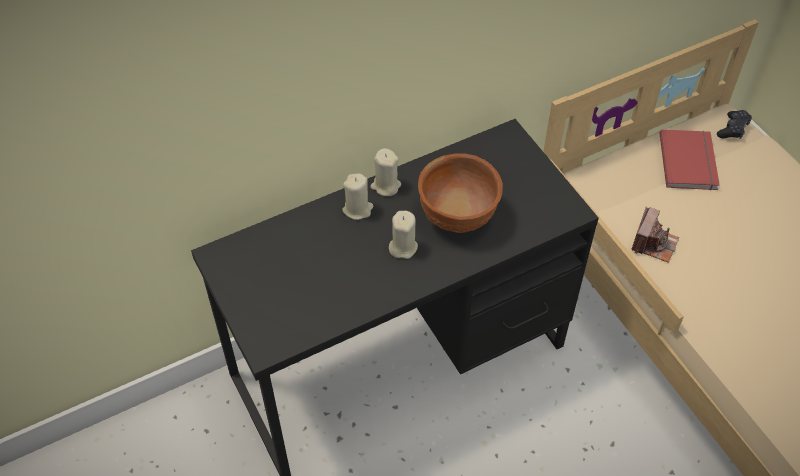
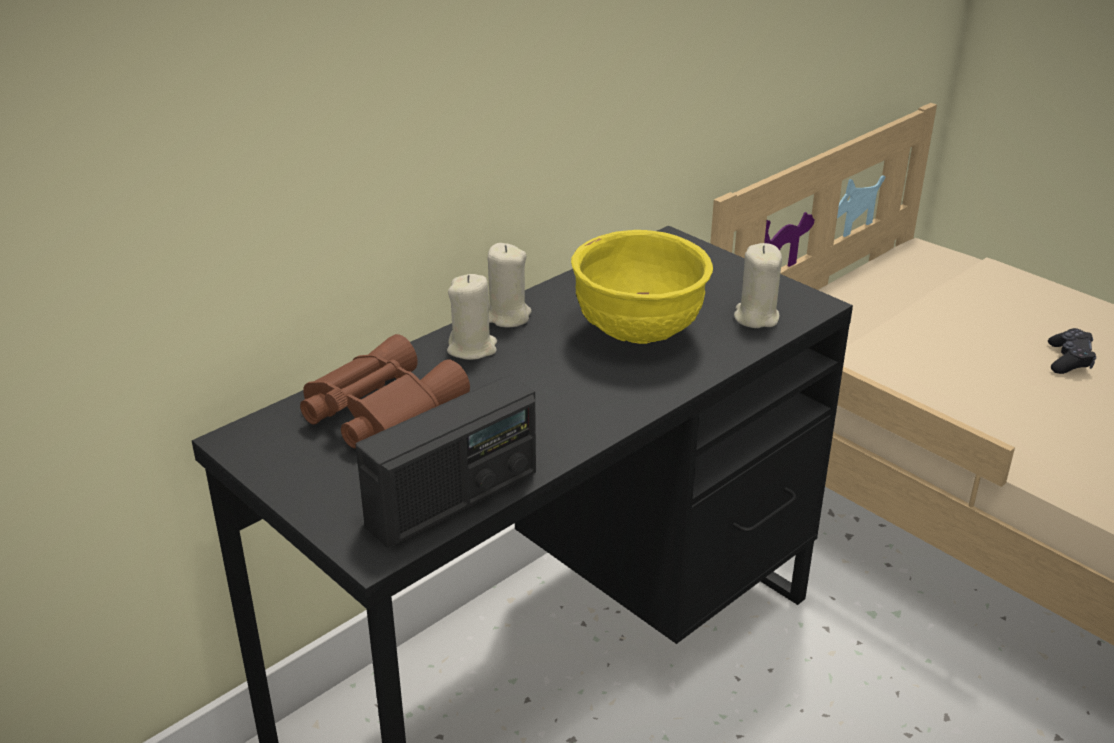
camera: 15 degrees left, 20 degrees down
beige candle [389,211,418,259] -> beige candle moved to [734,243,782,328]
brown bowl [418,153,503,233] -> yellow bowl [571,230,713,344]
camera [632,206,679,263] -> none
red book [659,129,719,190] -> none
black game controller [717,110,752,139] -> black game controller moved to [1048,328,1096,374]
none -> brown binoculars [300,334,470,448]
none -> radio [356,375,536,548]

